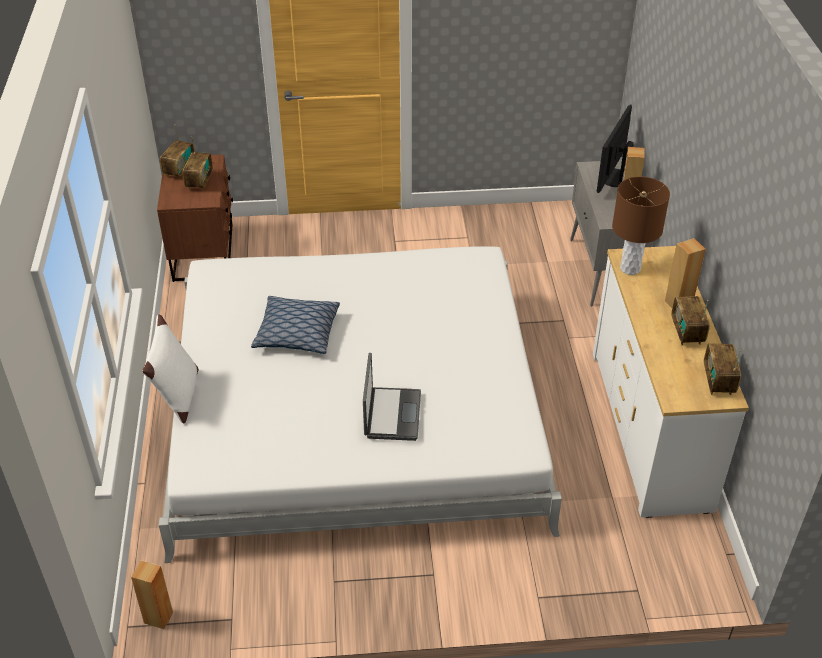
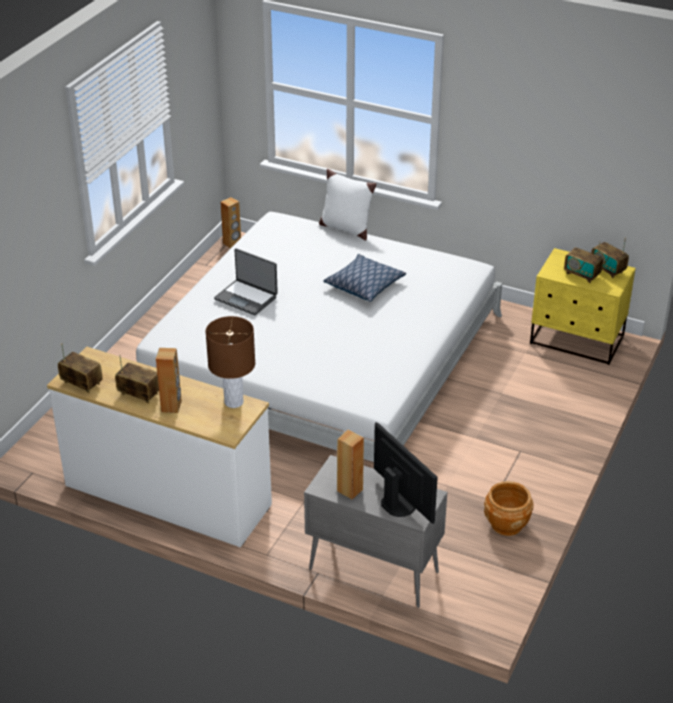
camera: 120 degrees right, 5 degrees down
brown nightstand [157,154,233,282] -> yellow nightstand [530,248,636,365]
none -> brown planter [484,481,534,536]

